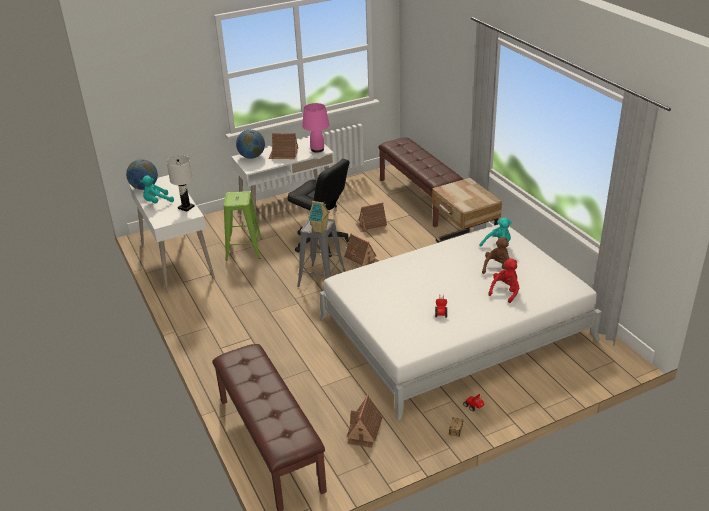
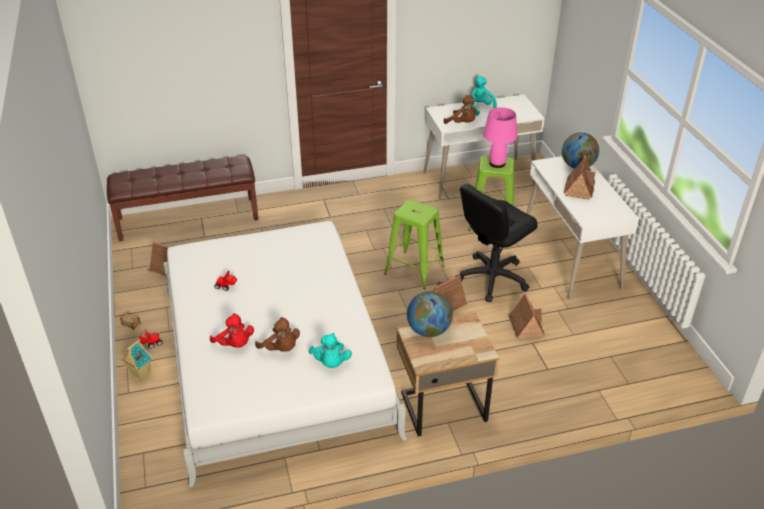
camera: 100 degrees right, 5 degrees up
globe [126,159,158,190] -> globe moved to [407,291,453,337]
white table lamp [166,156,195,211] -> brown plush toy [444,95,476,124]
grey stool [297,219,345,287] -> green stool [384,199,445,289]
pink table lamp [302,103,330,153] -> pink table lamp moved to [483,107,517,168]
toy house [308,201,330,233] -> toy house moved to [121,340,152,380]
brown bench [378,138,463,227] -> none

